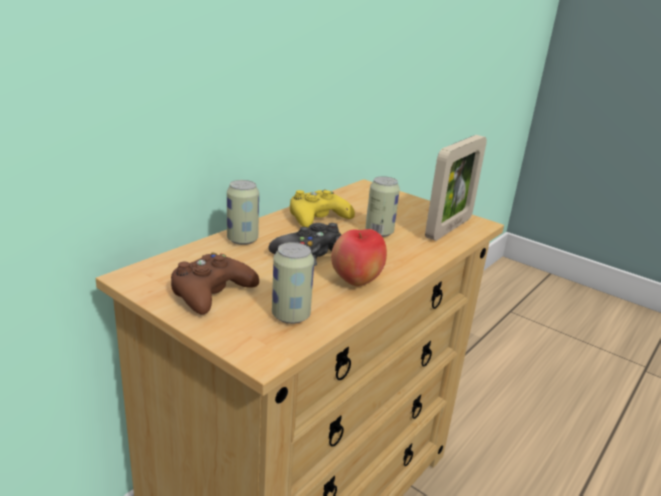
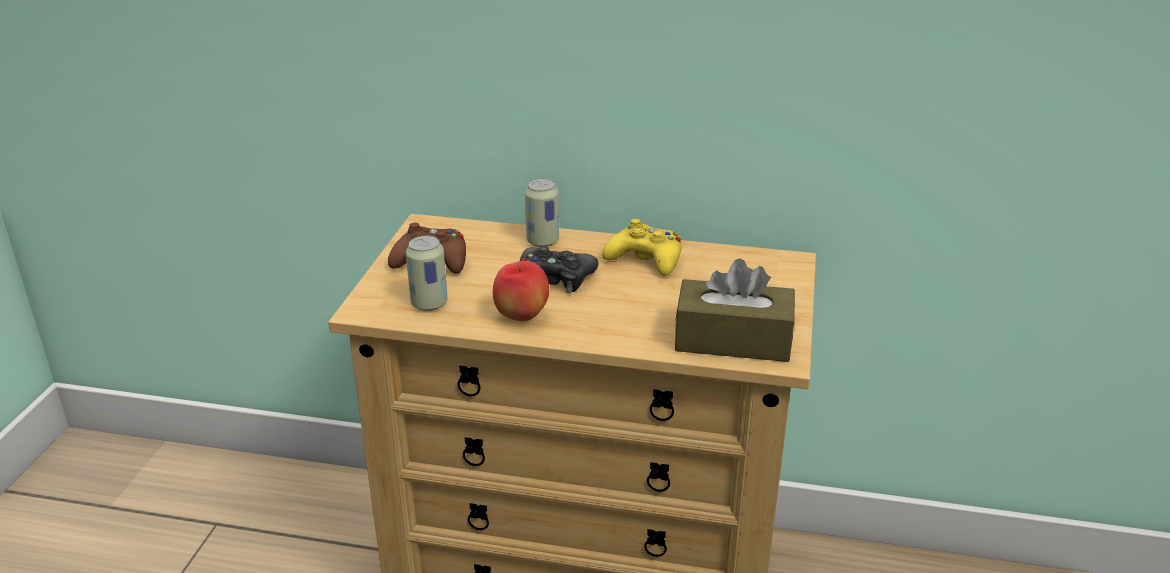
camera: 65 degrees right, 5 degrees up
can [366,176,400,237] -> none
picture frame [425,135,487,241] -> brown tissue box [675,259,795,362]

